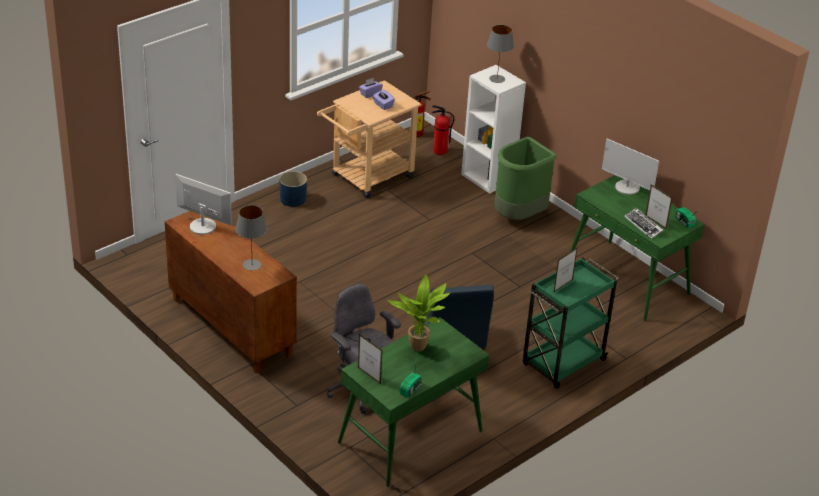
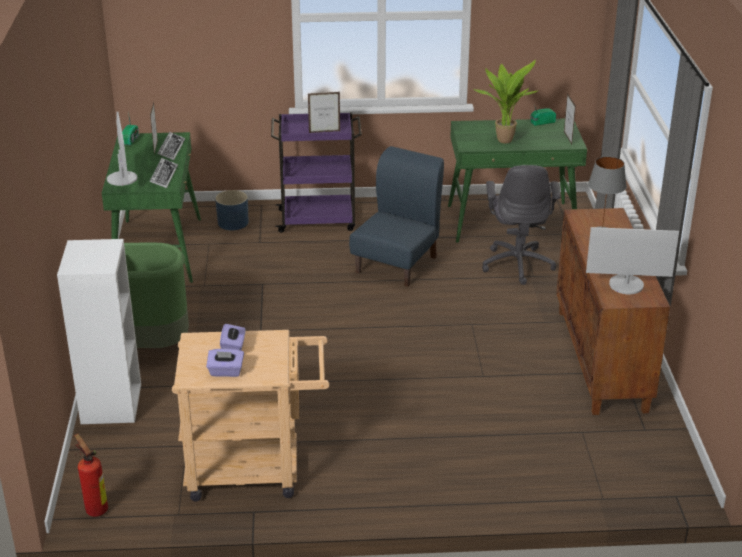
camera: 140 degrees left, 5 degrees down
monitor [175,174,232,235] -> monitor turned 60 degrees counterclockwise [586,227,679,294]
blue planter [279,171,307,207] -> blue planter moved to [215,190,249,230]
fire extinguisher [432,105,455,155] -> none
grey table lamp [487,25,514,83] -> none
green cart [523,257,619,389] -> purple cart [271,112,362,233]
none -> keyboard [149,158,178,188]

